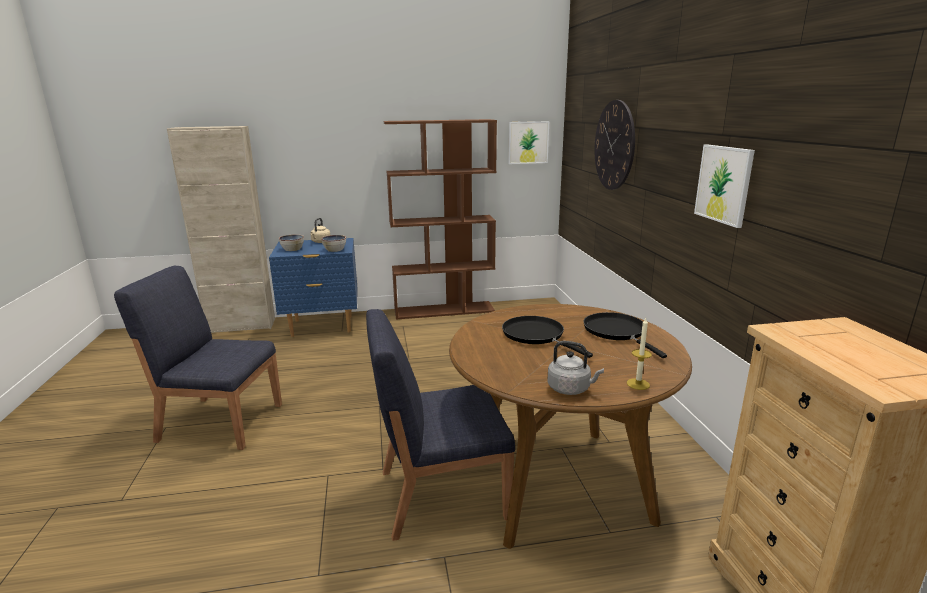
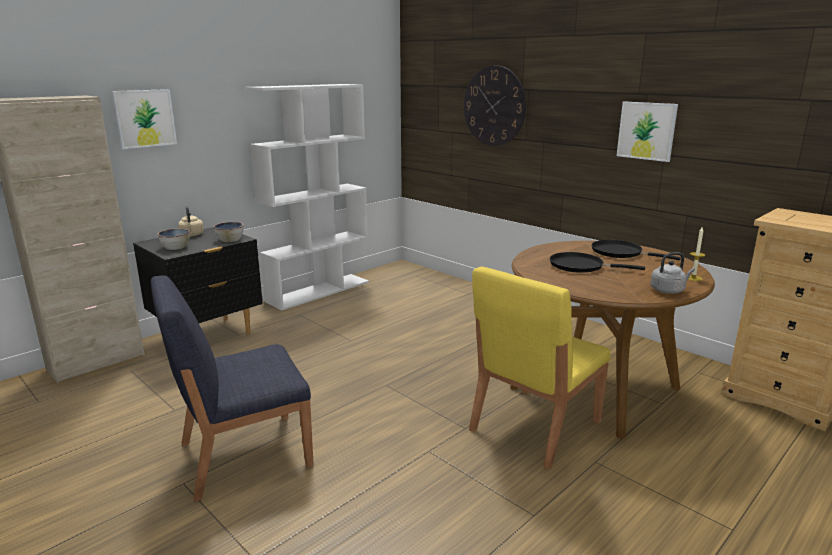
camera: 35 degrees left, 0 degrees up
blue nightstand [269,238,358,337] -> black nightstand [133,227,263,334]
blue chair [366,309,515,541] -> yellow chair [469,266,610,469]
brown bookcase [384,119,497,320] -> white bookcase [245,84,369,311]
picture [508,121,549,164] -> picture moved to [112,89,177,149]

